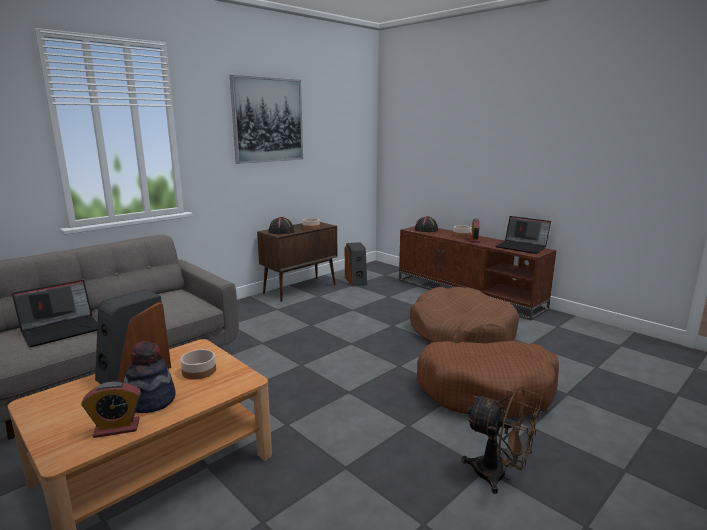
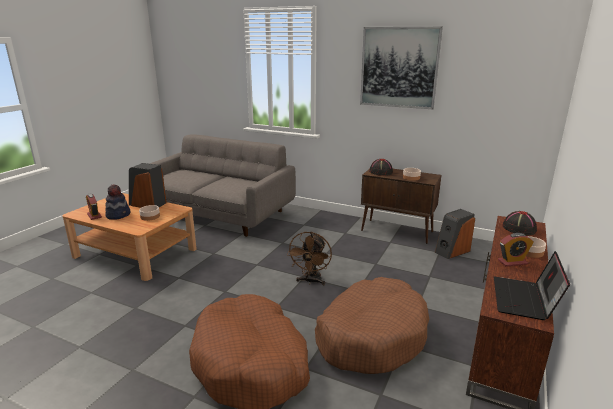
camera: 70 degrees right, 5 degrees up
laptop [12,280,98,347] -> none
brown fan [461,386,542,494] -> brown fan moved to [287,232,332,285]

